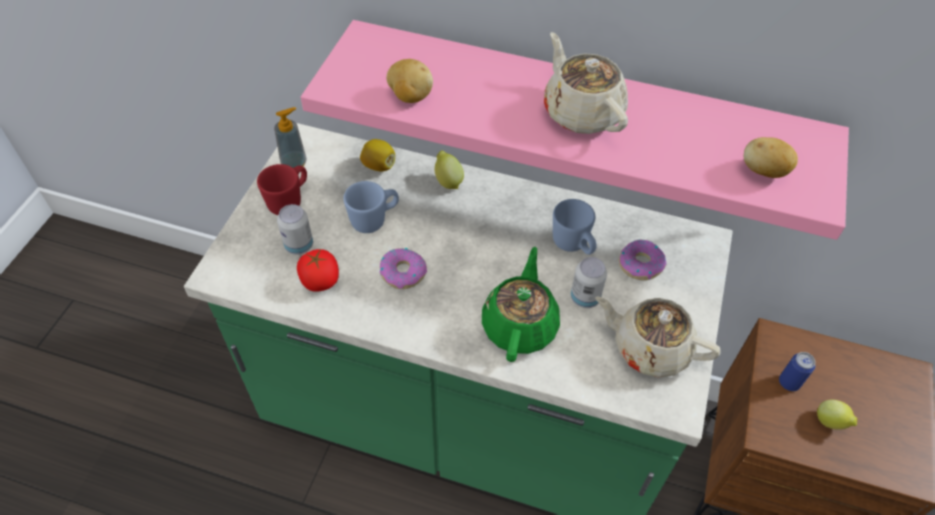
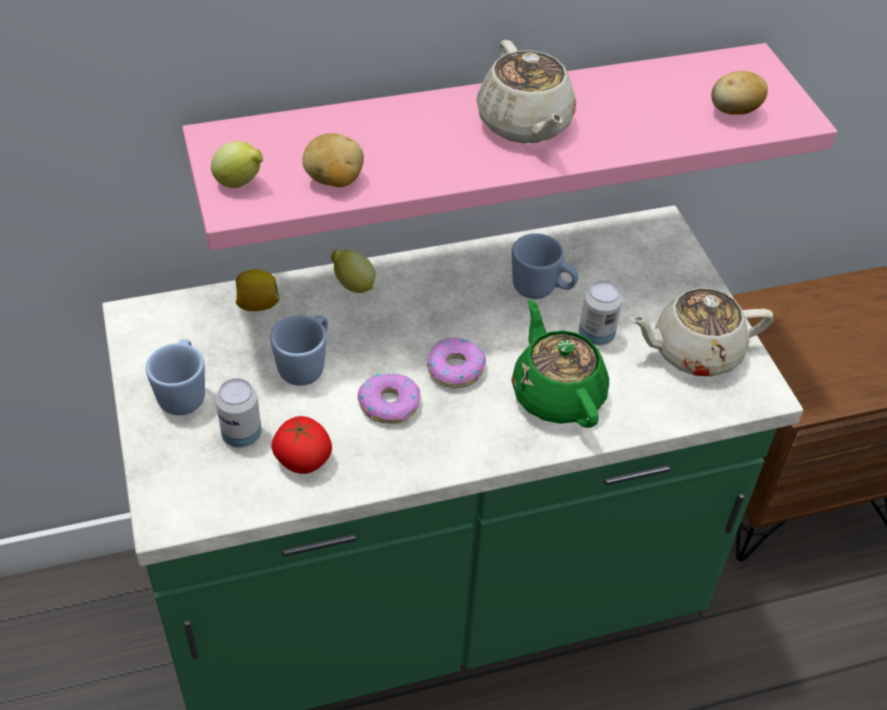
camera: 35 degrees left, 5 degrees down
red mug [257,164,307,215] -> blue mug [146,339,205,415]
soap dispenser [274,107,307,168] -> none
beige teapot [544,32,628,134] -> beige teapot turned 135 degrees counterclockwise [476,40,576,143]
donut [619,239,667,280] -> donut moved to [427,337,486,388]
can [779,352,815,391] -> none
lemon [817,400,857,430] -> lemon moved to [211,141,263,188]

